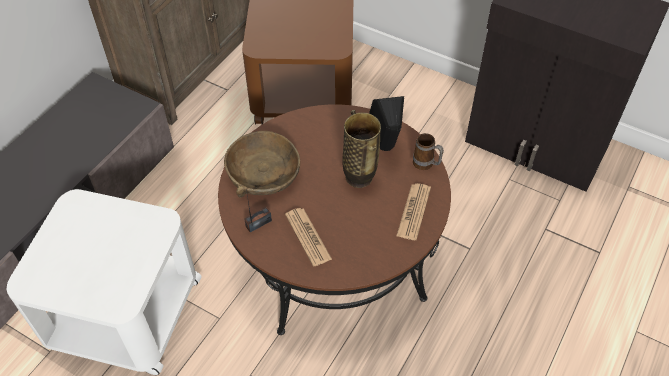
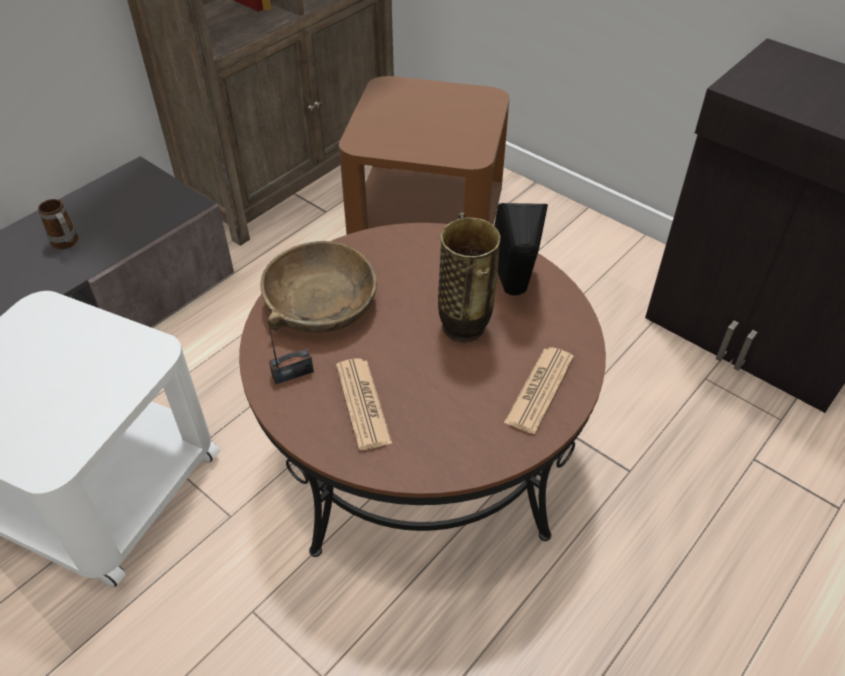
camera: 10 degrees right, 5 degrees down
mug [413,133,444,170] -> mug moved to [38,199,78,249]

